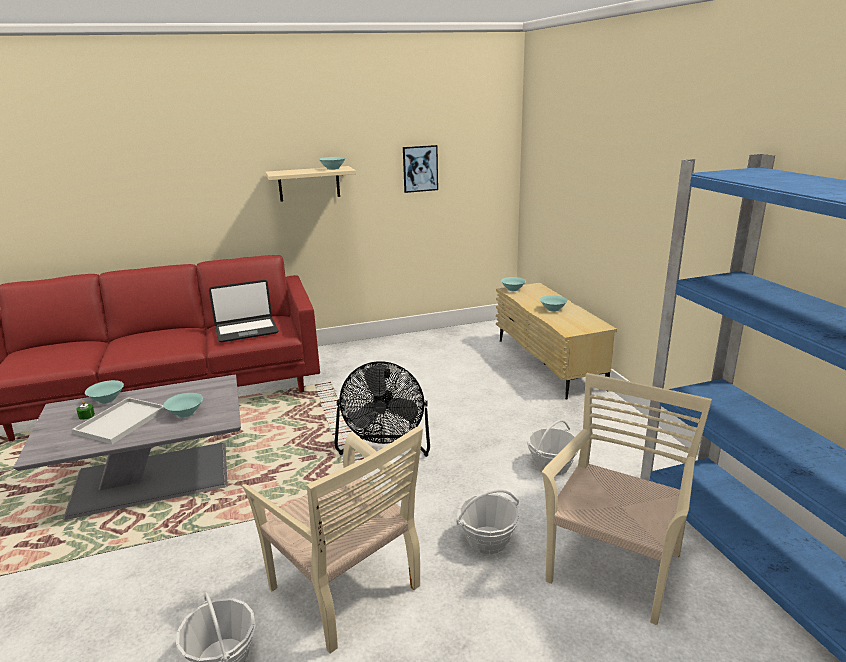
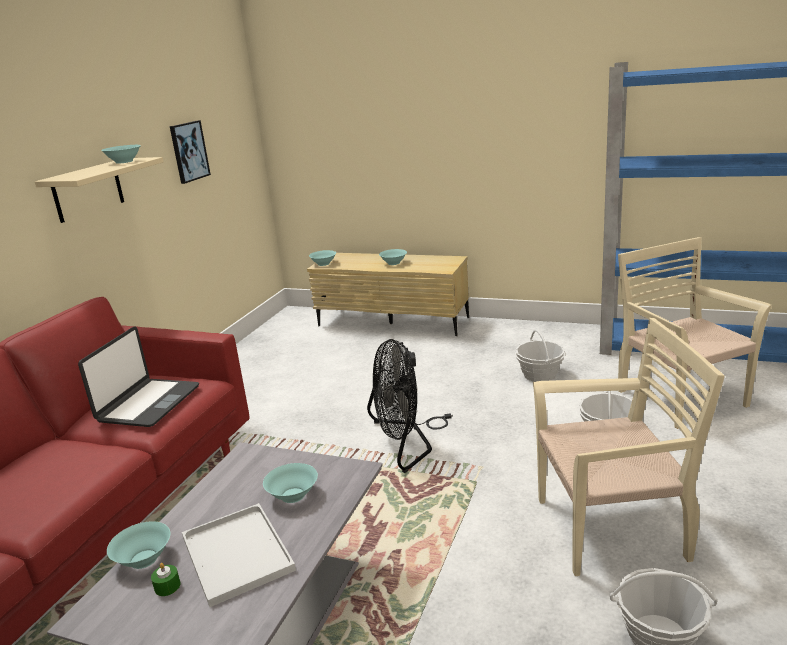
camera: 50 degrees left, 0 degrees up
black fan [334,361,430,457] -> black fan turned 120 degrees clockwise [367,339,453,473]

